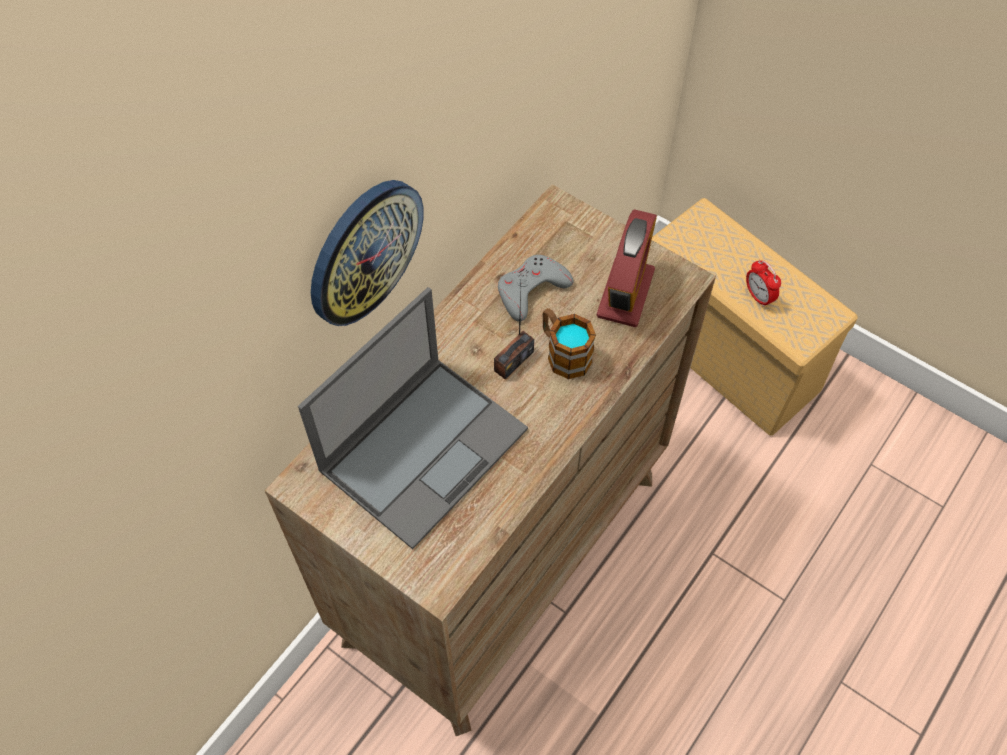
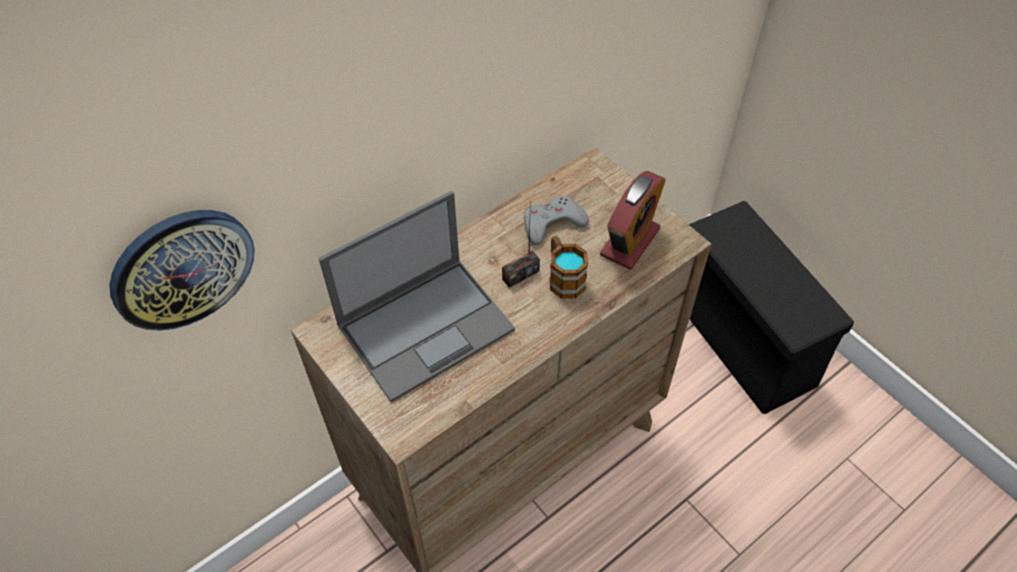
camera: 15 degrees right, 5 degrees down
wall clock [311,180,424,326] -> wall clock moved to [109,210,255,331]
beige storage box [652,198,858,435] -> black storage box [689,201,854,414]
alarm clock [746,260,781,307] -> none

